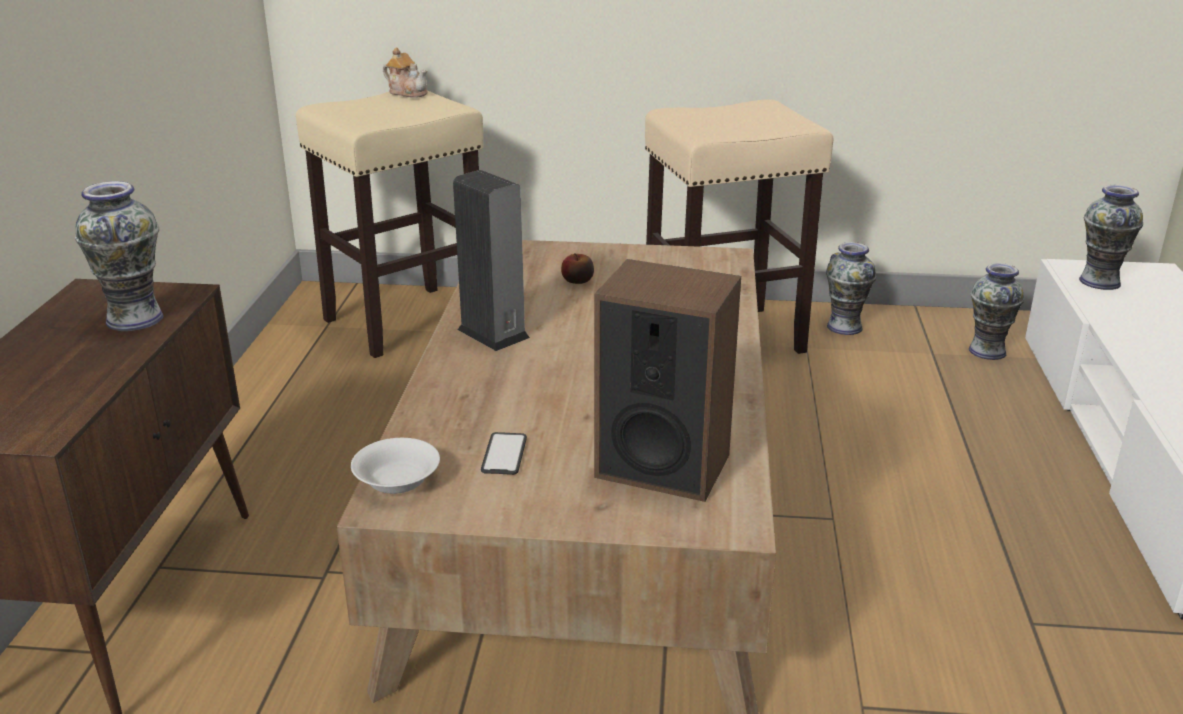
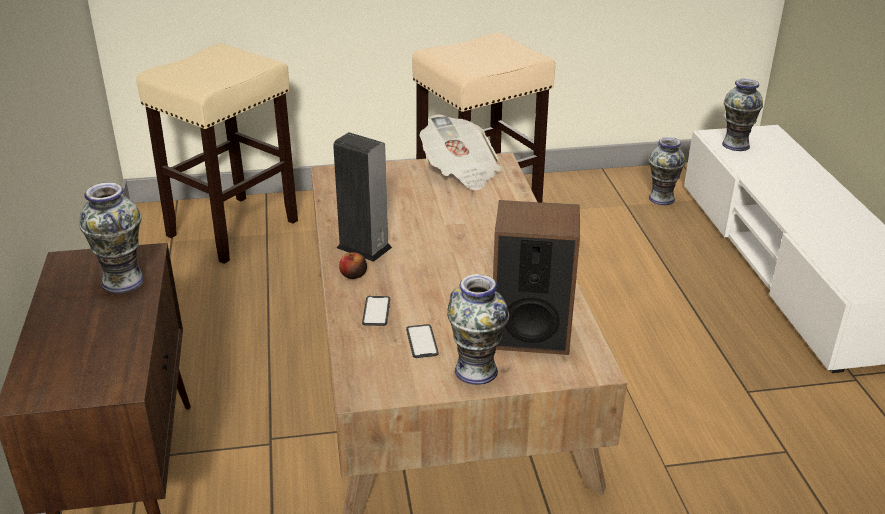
camera: 15 degrees left, 5 degrees up
white bowl [351,438,440,494] -> none
teapot [383,47,428,98] -> none
apple [561,253,594,284] -> apple moved to [339,252,367,279]
vase [826,242,876,335] -> vase moved to [447,274,509,385]
none -> phone [362,296,390,326]
none -> newspaper [419,114,502,191]

